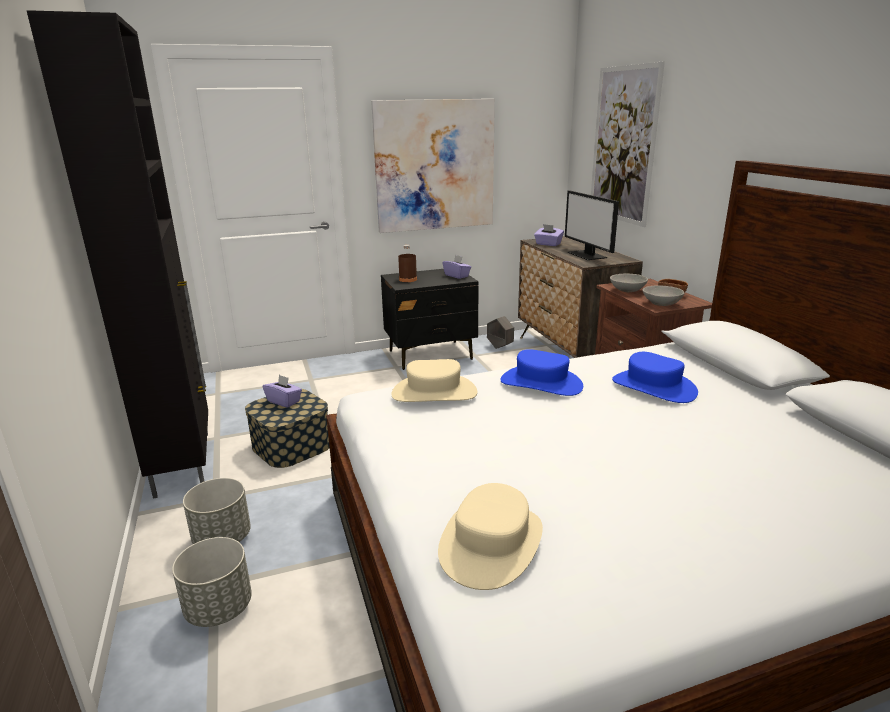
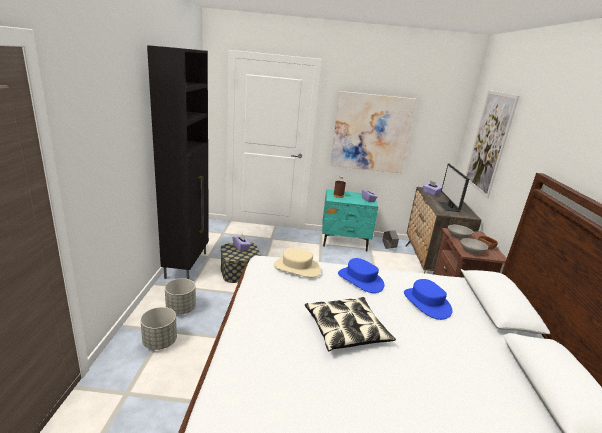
camera: 20 degrees right, 0 degrees up
black nightstand [381,269,479,370] -> turquoise nightstand [322,189,378,252]
beige hat [438,483,543,590] -> none
none -> pillow [305,297,396,351]

